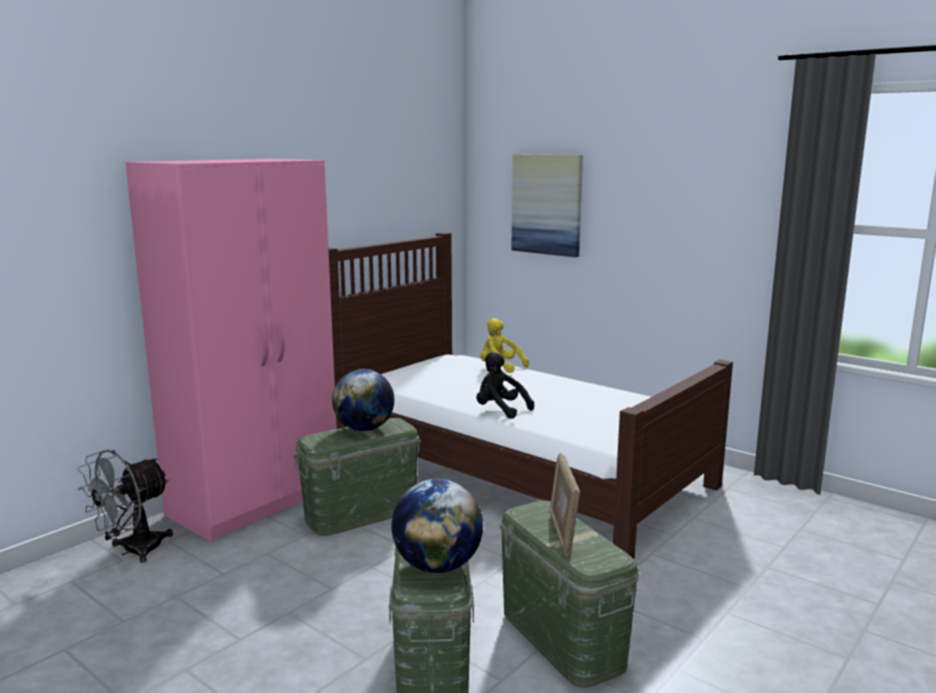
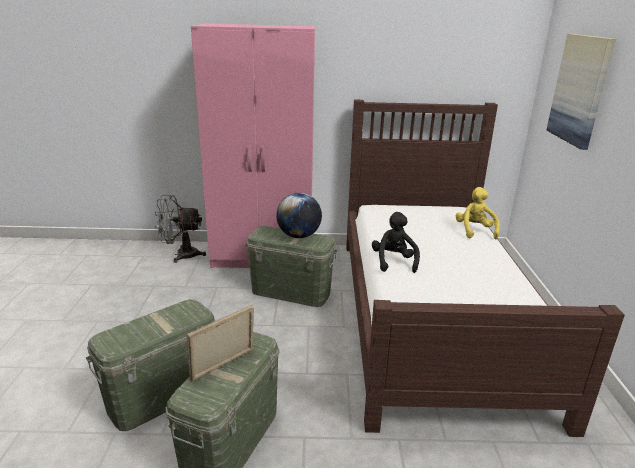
camera: 50 degrees right, 10 degrees up
globe [392,479,483,573] -> none

